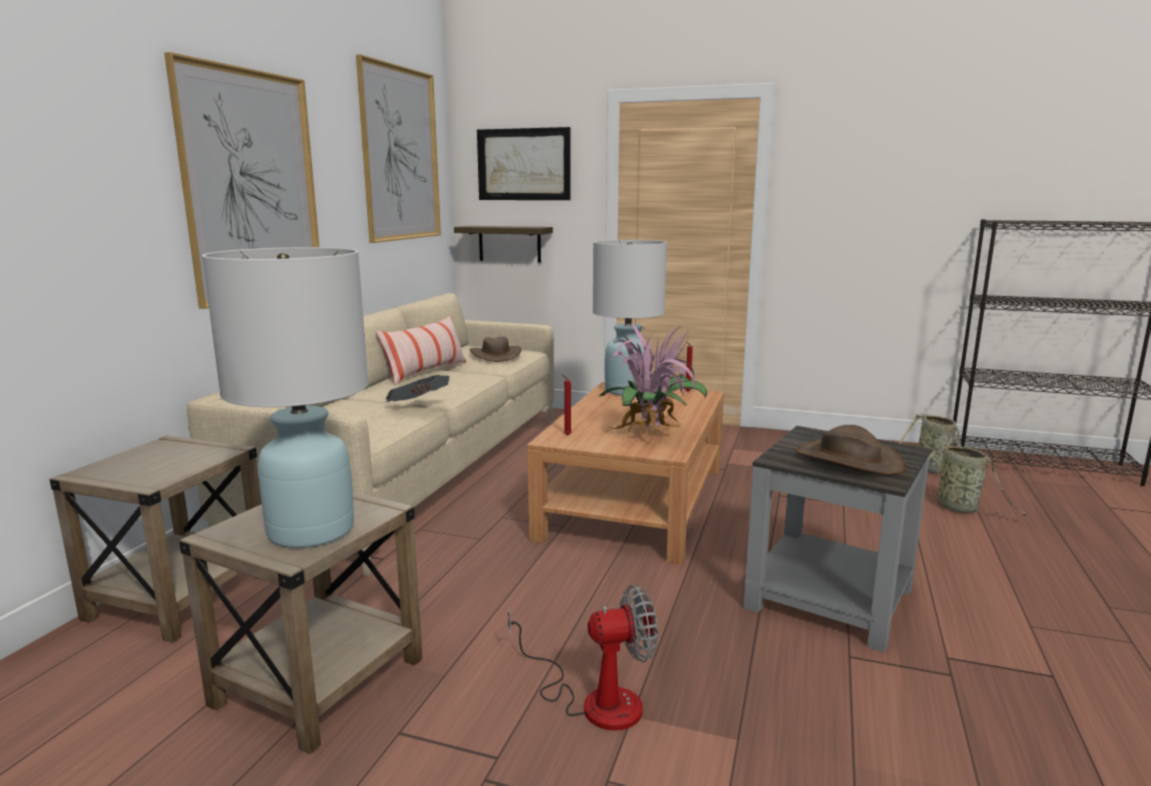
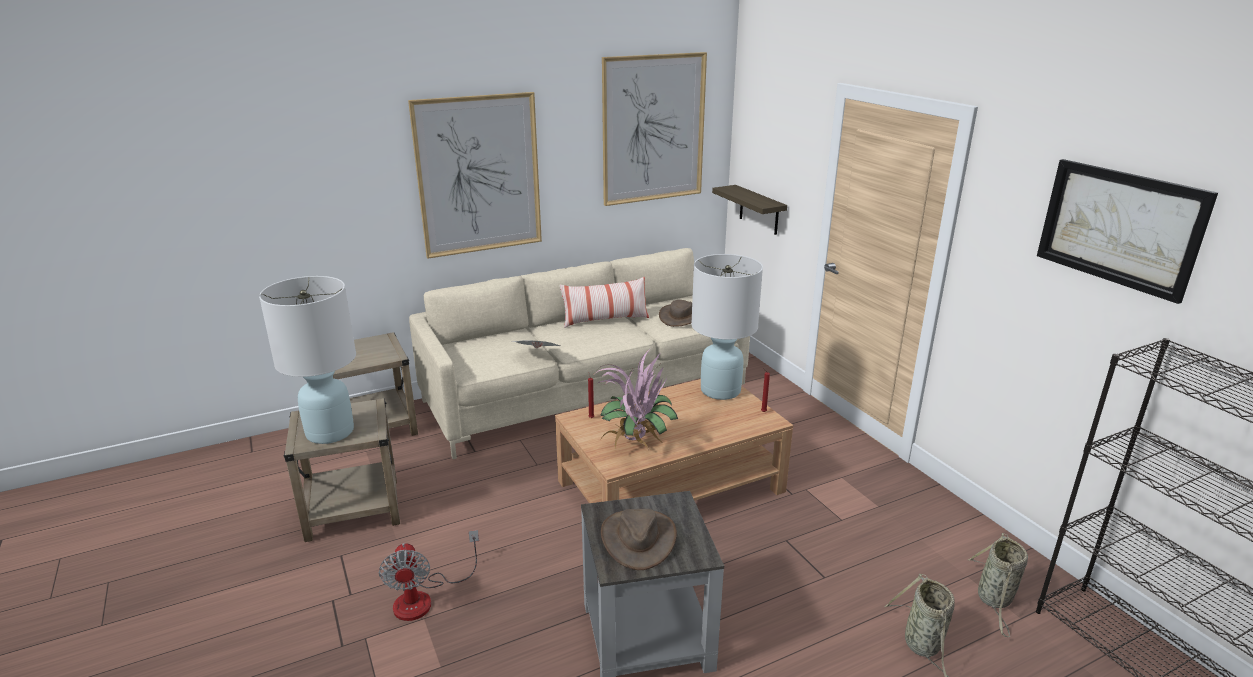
camera: 45 degrees right, 10 degrees up
picture [477,127,571,200] -> picture moved to [1037,159,1218,304]
fan [508,585,658,731] -> fan turned 45 degrees clockwise [379,530,479,621]

